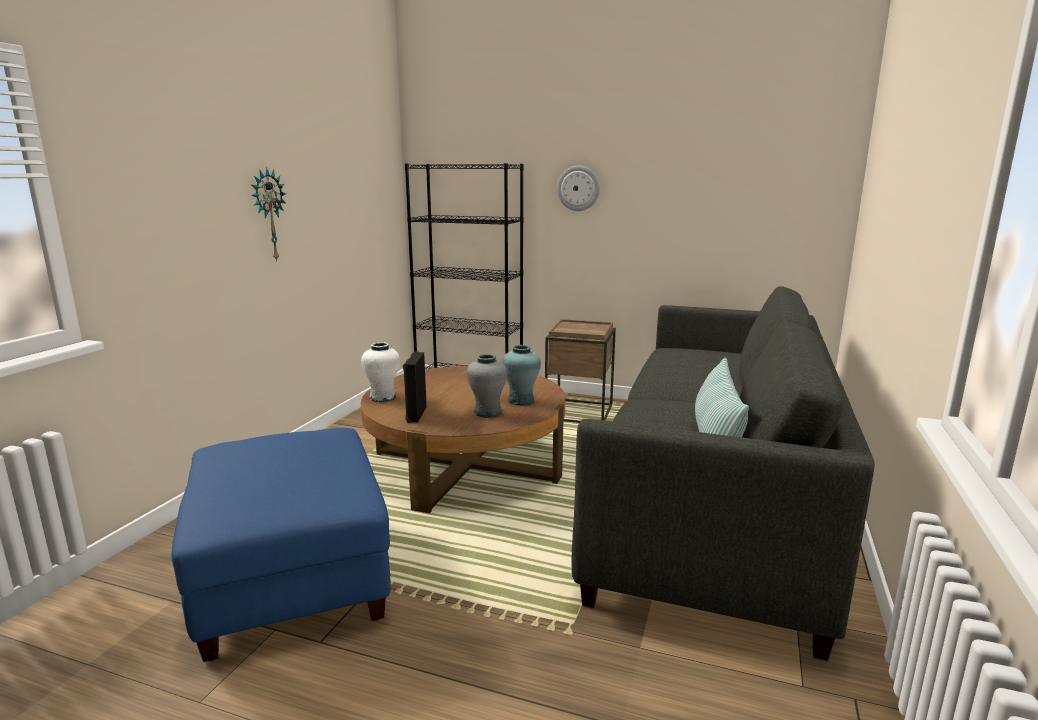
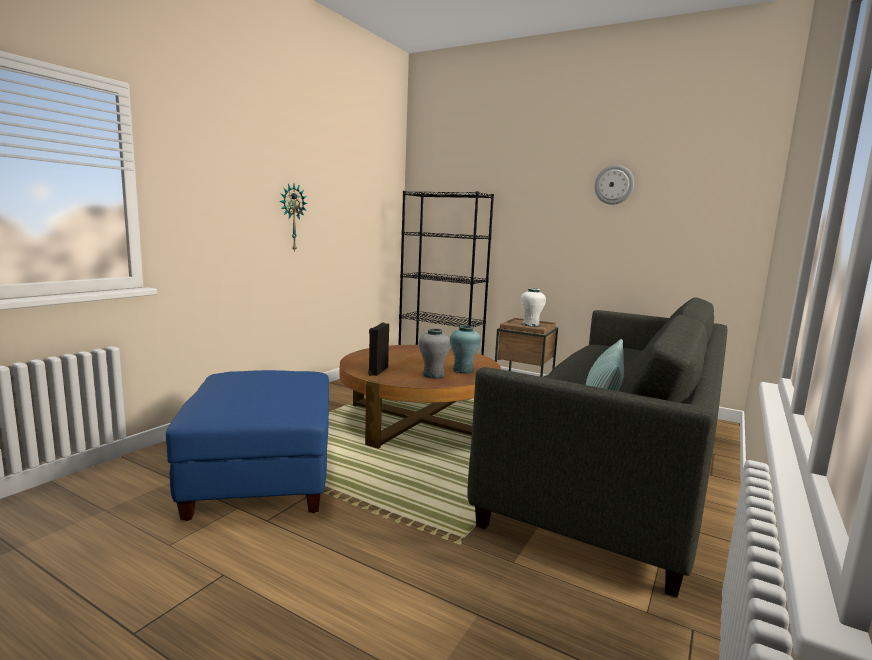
camera: 10 degrees right, 5 degrees down
white vase [361,342,400,402] -> white vase moved to [521,288,546,327]
wall clock [557,165,600,211] -> wall clock moved to [594,165,634,205]

